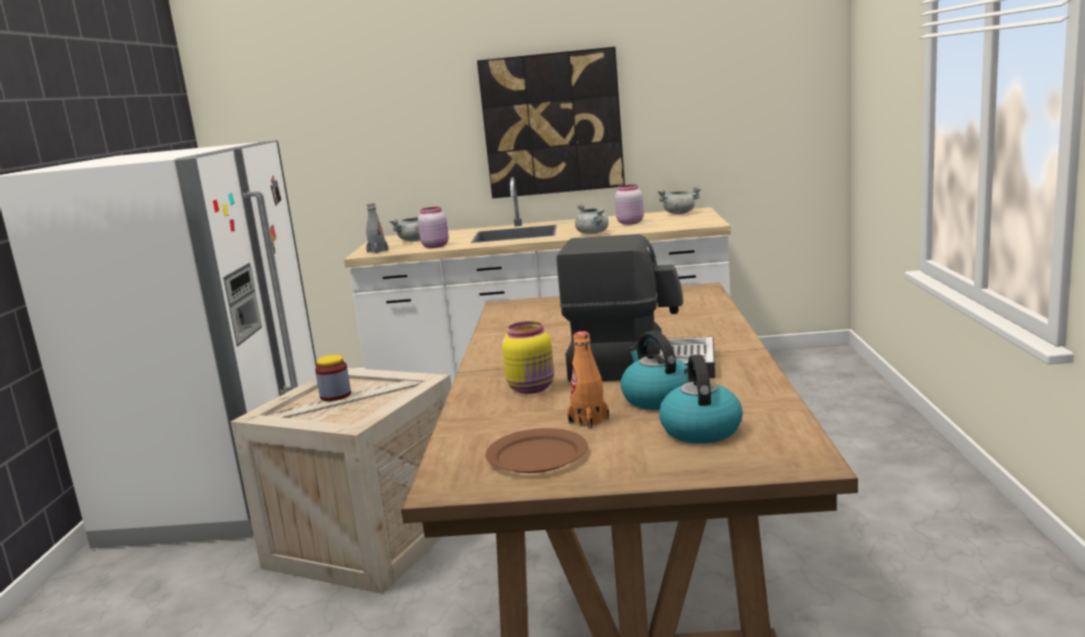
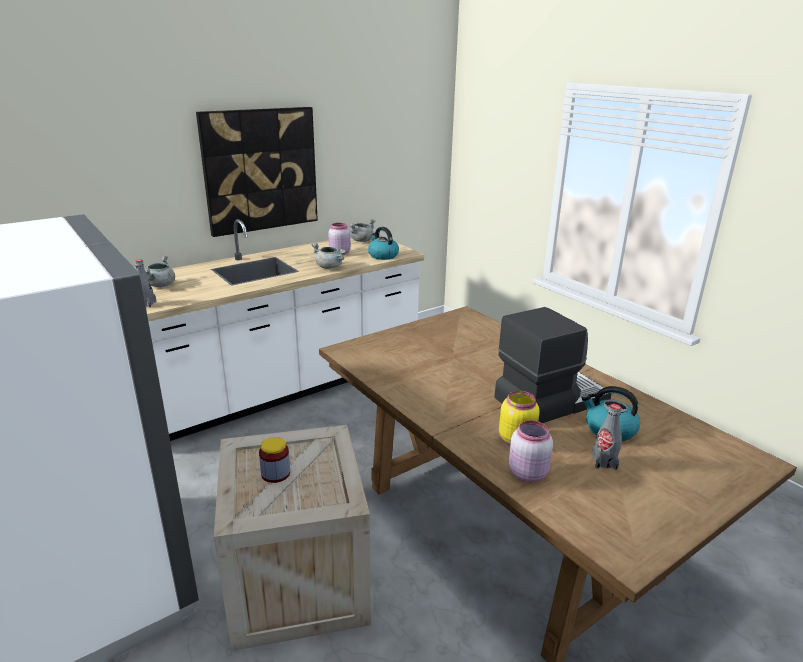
camera: 40 degrees left, 10 degrees up
pink jar [418,207,449,248] -> pink jar moved to [509,420,553,482]
brown plate [486,428,588,473] -> none
orange bottle [567,331,609,429] -> grey bottle [592,404,622,470]
kettle [659,354,743,444] -> kettle moved to [368,227,399,260]

